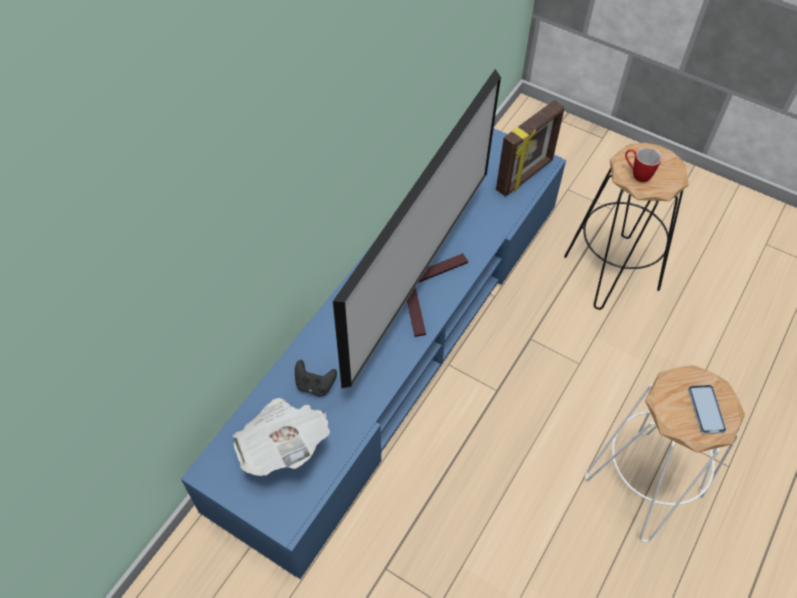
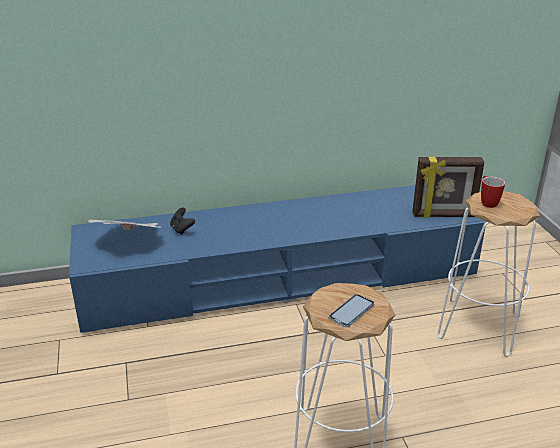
camera: 45 degrees right, 25 degrees down
television [333,69,501,388] -> none
black stool [564,143,689,310] -> white stool [438,191,540,357]

